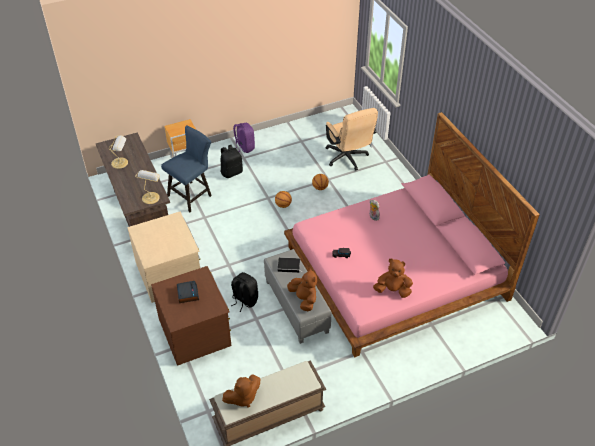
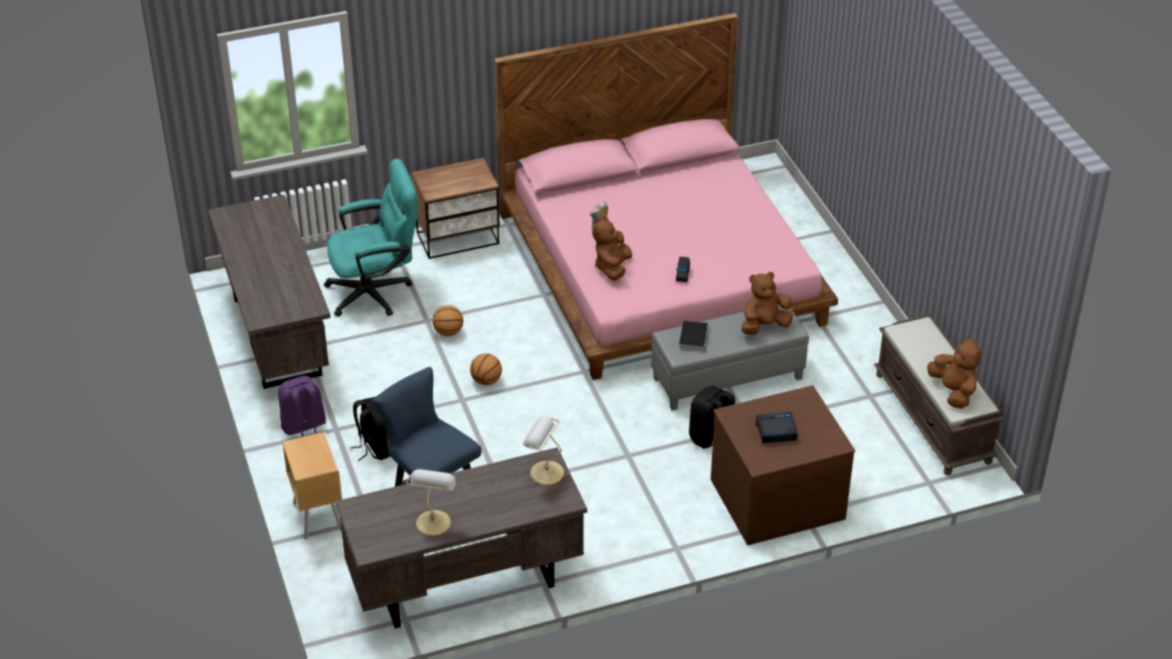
camera: 85 degrees left, 5 degrees down
beige dresser [127,212,201,303] -> none
beige office chair [325,108,378,170] -> turquoise office chair [324,159,418,317]
brown plush toy [373,258,413,298] -> brown plush toy moved to [593,216,632,280]
none -> brown desk [208,195,331,389]
none -> nightstand [412,158,500,259]

